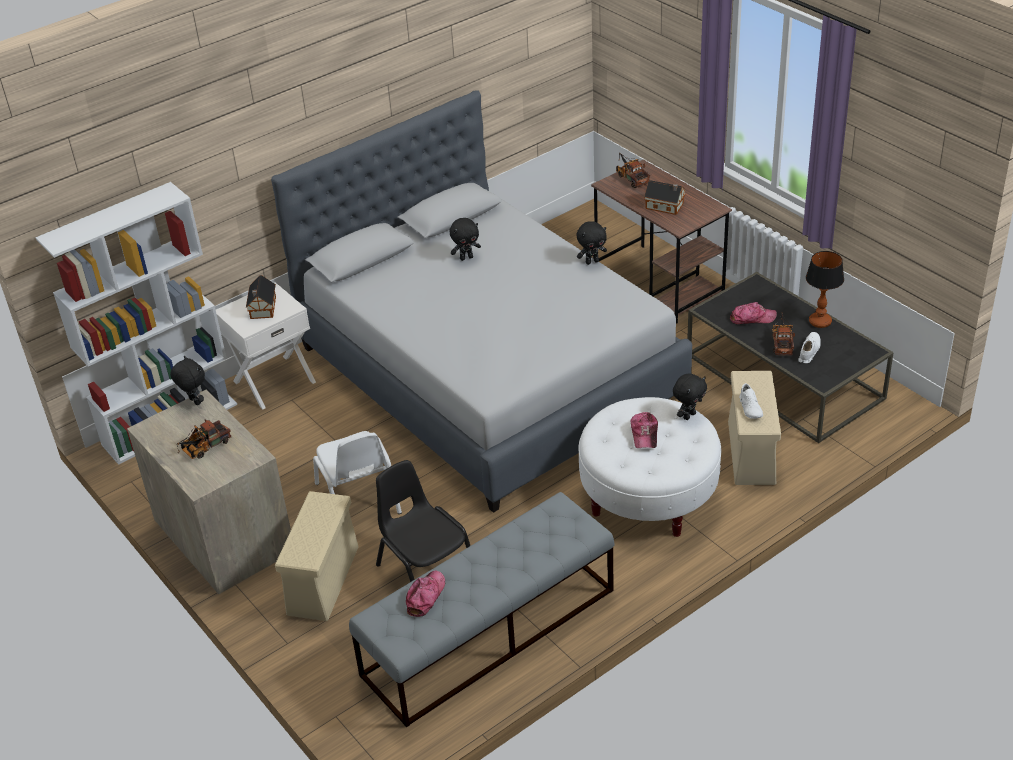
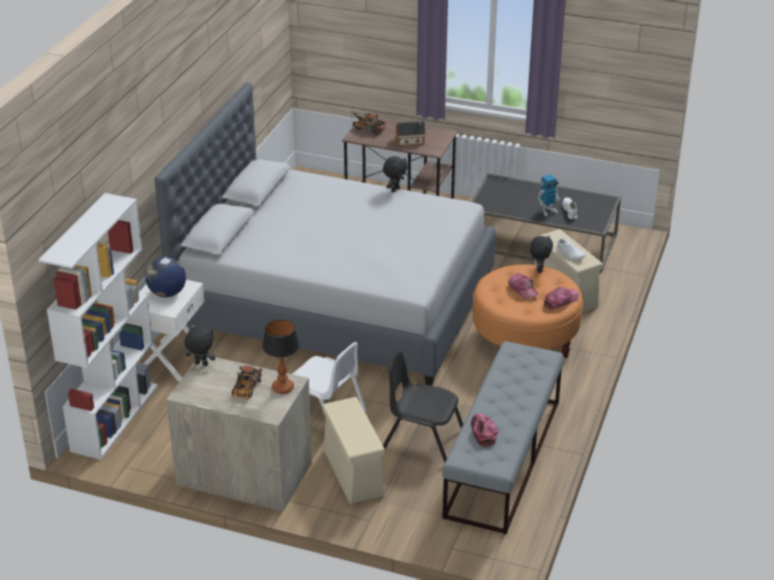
camera: 35 degrees left, 5 degrees down
toy house [246,275,276,319] -> globe [146,257,186,297]
black plush toy [450,218,481,261] -> none
white ottoman [578,397,721,537] -> orange ottoman [473,264,583,358]
cap [730,302,777,324] -> cap moved to [543,287,579,309]
toy truck [772,313,795,355] -> toy robot [538,174,560,217]
table lamp [806,251,844,328] -> table lamp moved to [262,320,299,394]

